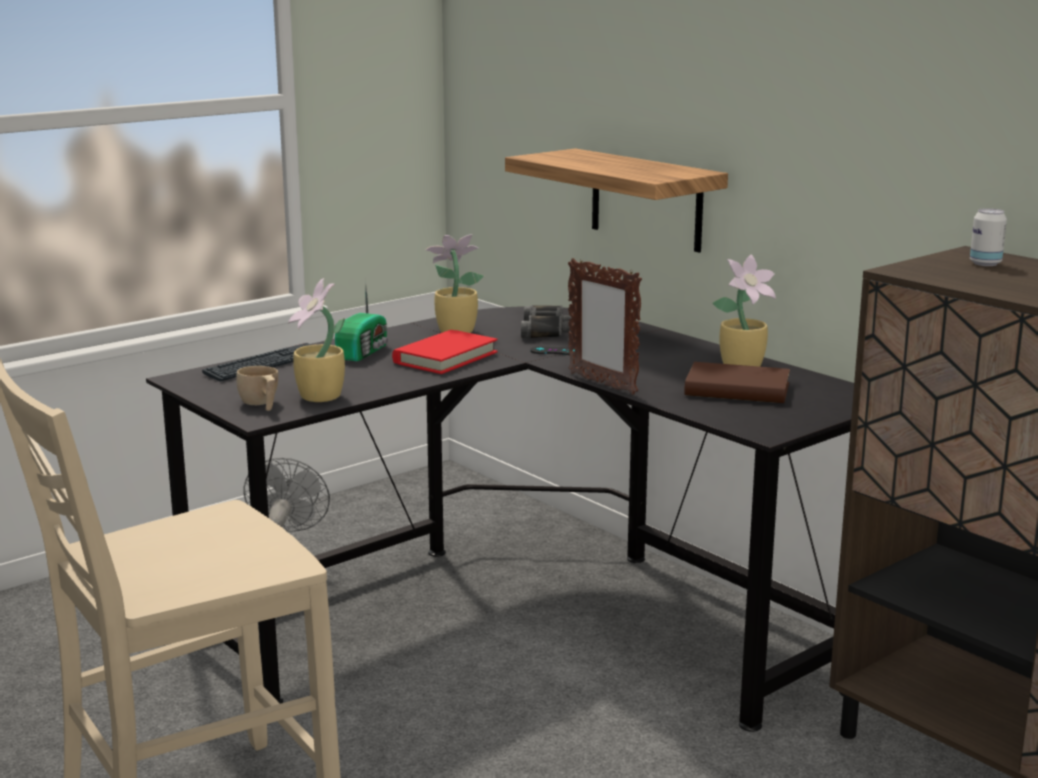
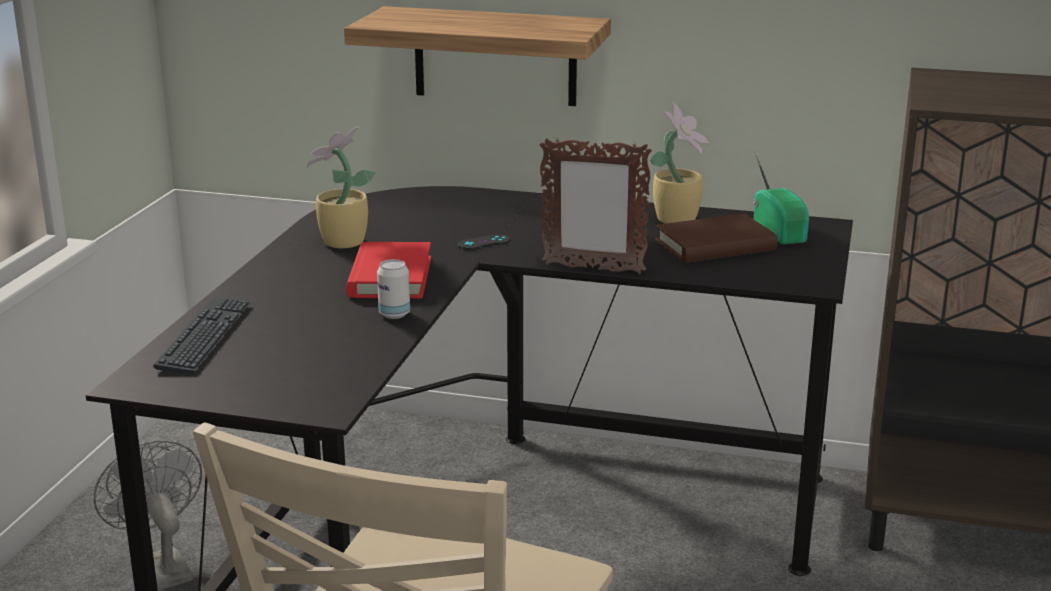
camera: 35 degrees left, 5 degrees up
beige cup [236,366,278,411] -> none
potted plant [288,278,345,402] -> none
radio [335,279,388,362] -> radio moved to [753,153,809,245]
black binoculars [521,305,575,338] -> none
can [970,208,1007,266] -> can moved to [377,259,410,319]

